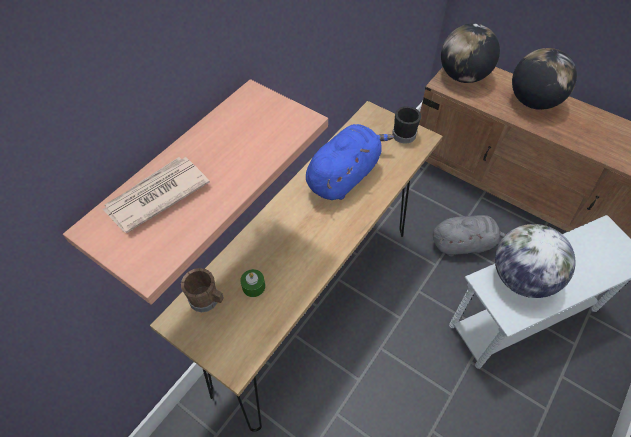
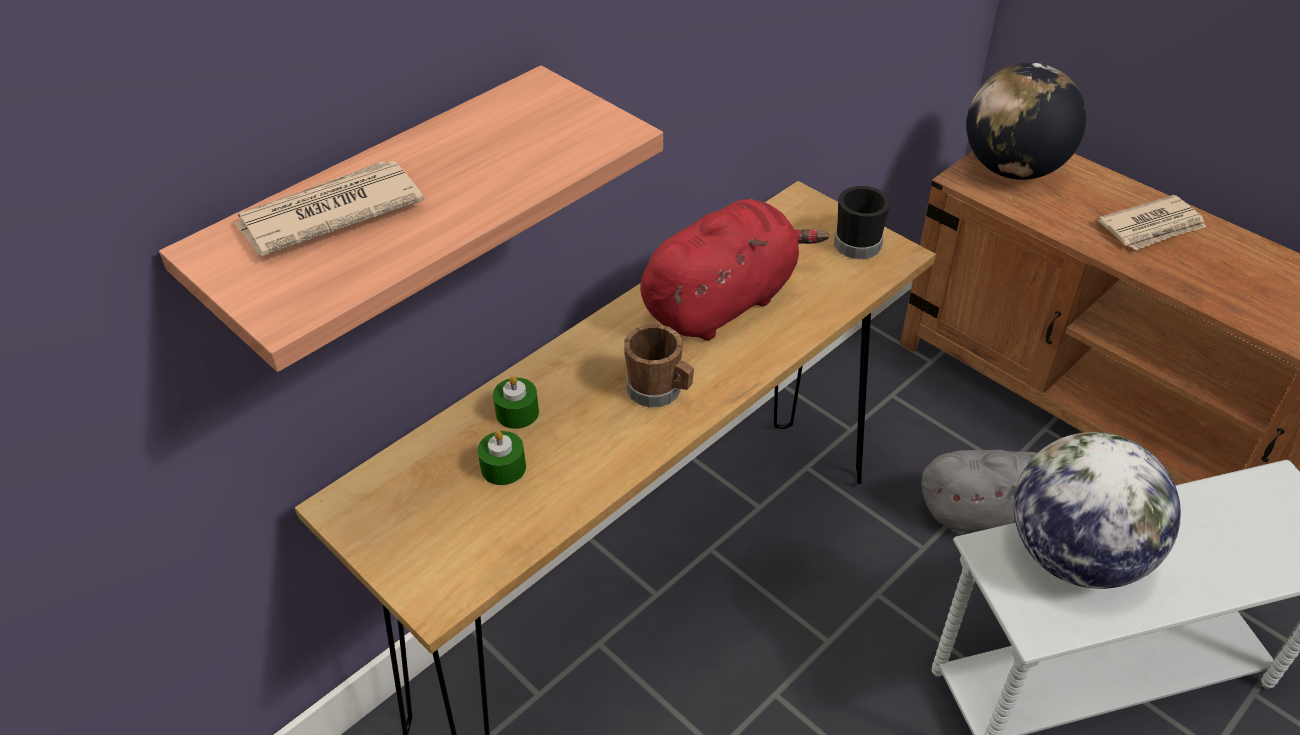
camera: 10 degrees right, 10 degrees down
brown mug [181,268,224,312] -> brown mug moved to [624,324,694,407]
blue plush toy [306,124,394,200] -> red plush toy [640,199,829,340]
globe [512,48,577,110] -> newspaper [1098,195,1206,250]
none -> green candle [493,376,539,429]

